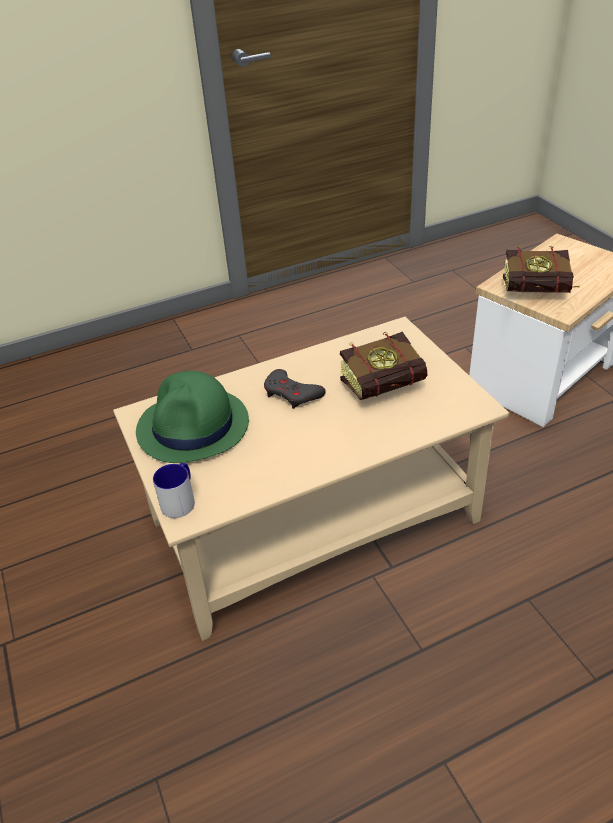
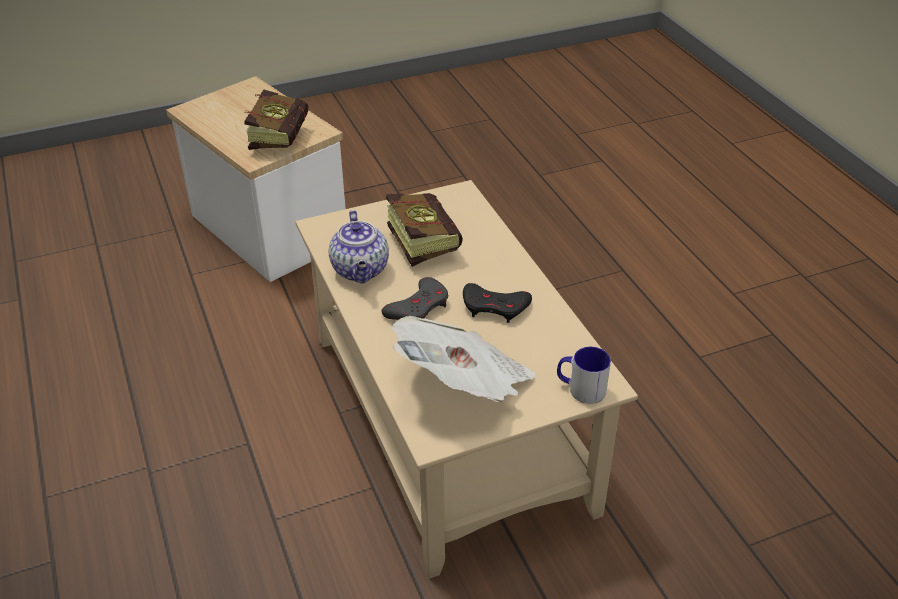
camera: 90 degrees left, 0 degrees up
green hat [136,371,249,463] -> newspaper [391,316,536,402]
none -> teapot [329,210,389,283]
none -> black game controller [463,283,532,323]

